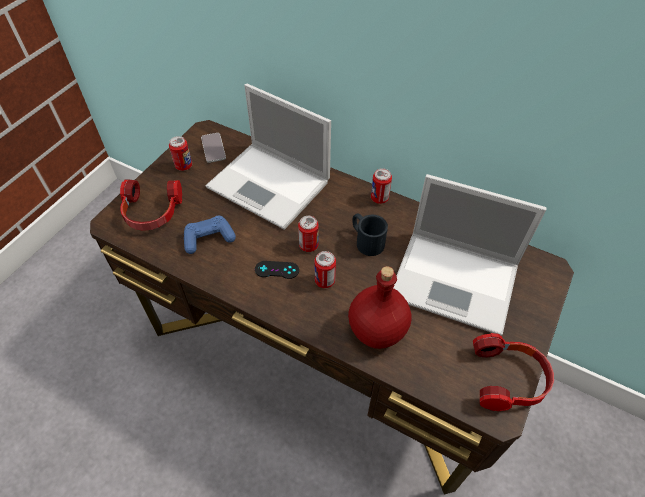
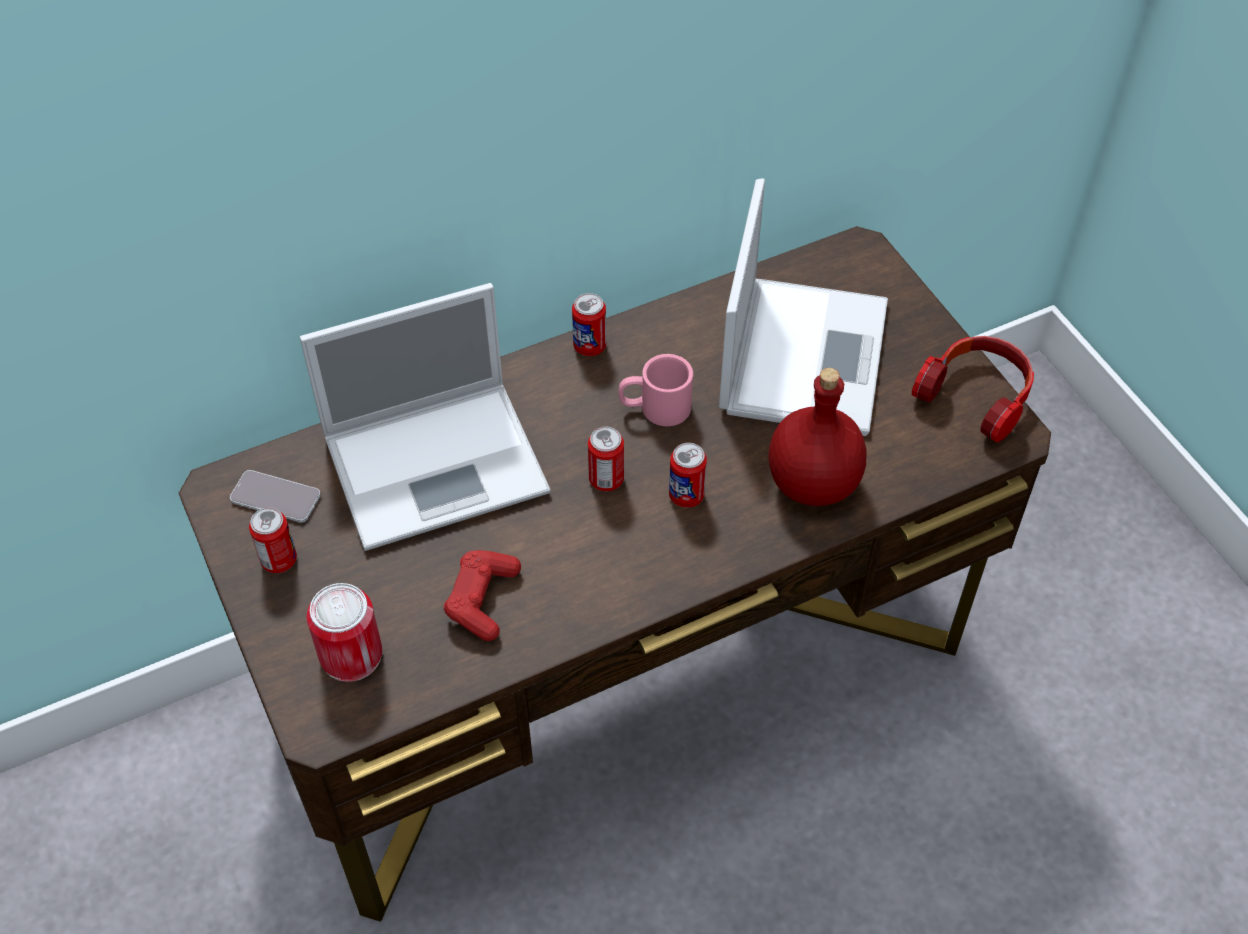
camera: 55 degrees left, 0 degrees up
headphones [120,179,182,231] -> can [307,583,382,682]
blue game controller [184,216,236,254] -> red game controller [444,550,521,641]
black game controller [255,261,299,279] -> none
black mug [352,214,388,256] -> pink mug [618,354,693,426]
laptop [394,174,546,336] -> laptop turned 45 degrees counterclockwise [719,179,888,436]

